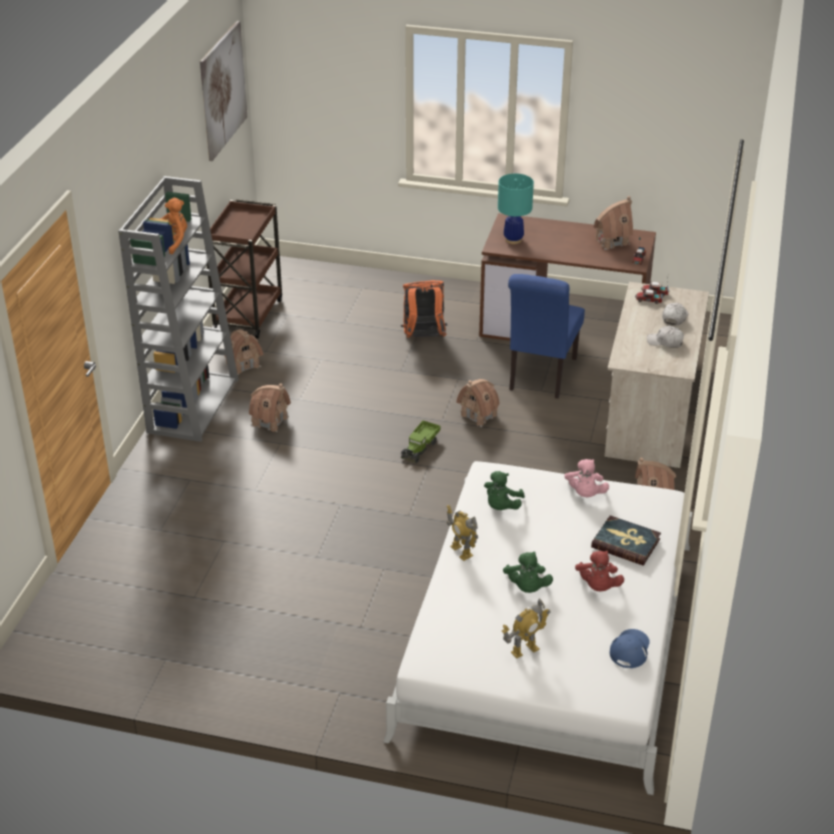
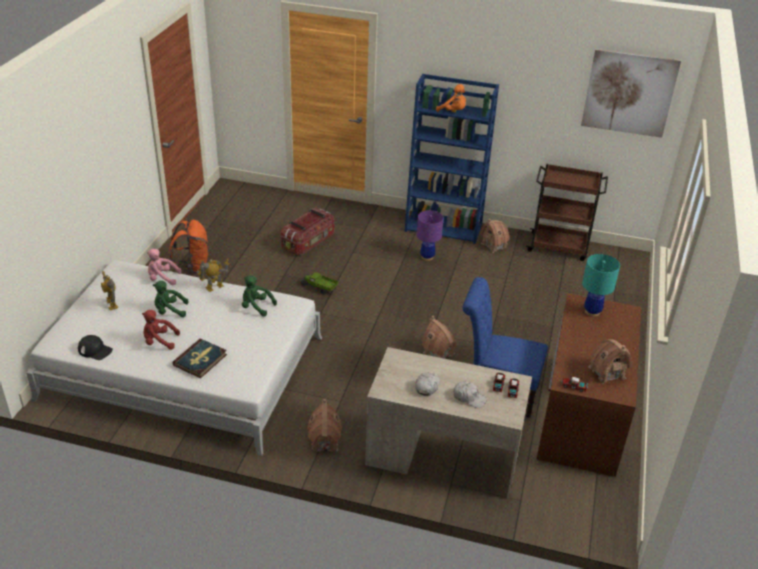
camera: 90 degrees right, 0 degrees up
grey bookcase [118,176,238,442] -> blue bookcase [405,74,499,244]
toy house [249,384,291,432] -> purple table lamp [417,210,444,261]
orange backpack [401,280,447,338] -> orange backpack moved to [169,220,208,274]
toy truck [401,420,441,463] -> toy truck moved to [301,272,338,295]
pink plush toy [564,459,609,497] -> pink plush toy moved to [147,249,181,285]
blue cap [610,629,650,668] -> black cap [78,335,113,360]
none -> storage box [281,207,334,255]

